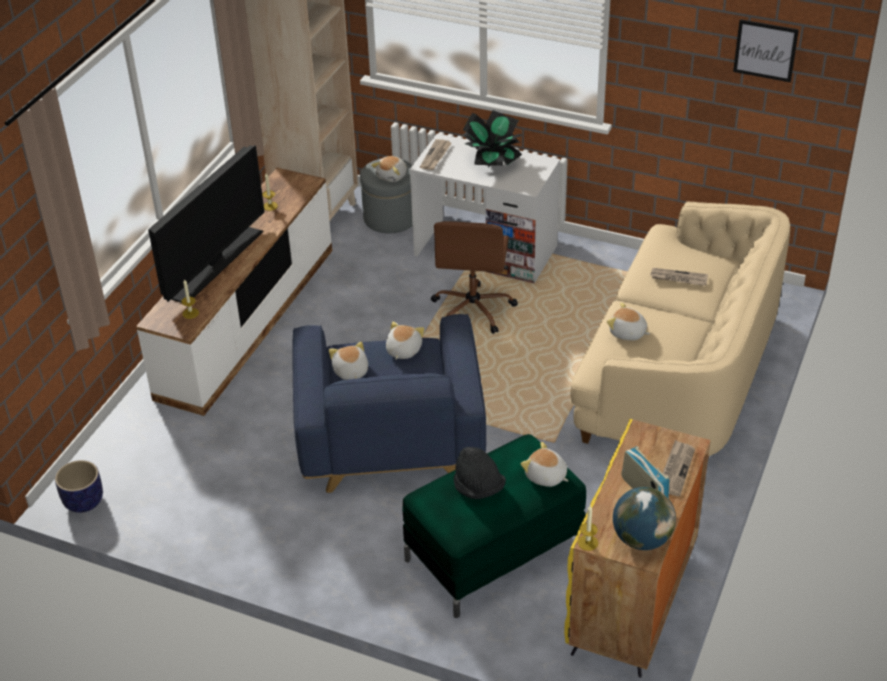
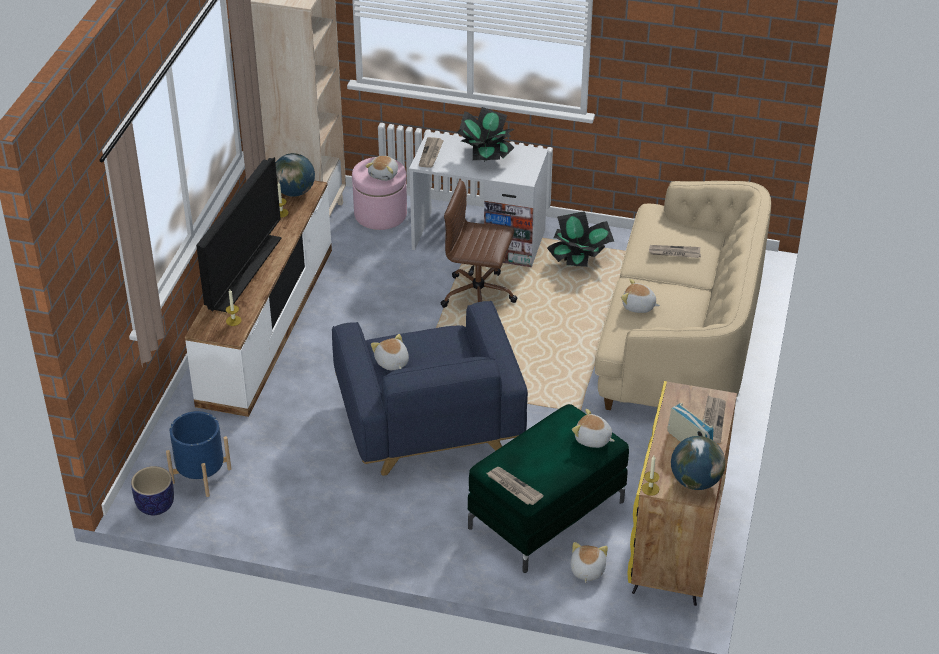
camera: 10 degrees left, 0 degrees up
grey ottoman [360,159,413,233] -> pink ottoman [352,157,407,230]
plush toy [386,322,424,360] -> plush toy moved to [570,542,608,583]
brown office chair [431,221,518,334] -> brown office chair turned 105 degrees clockwise [441,180,517,308]
black hat [453,447,506,499] -> none
picture [733,19,799,82] -> none
none -> blue planter [166,411,231,497]
none -> globe [276,153,315,197]
none -> newspaper [487,467,544,505]
none -> potted plant [547,211,614,267]

